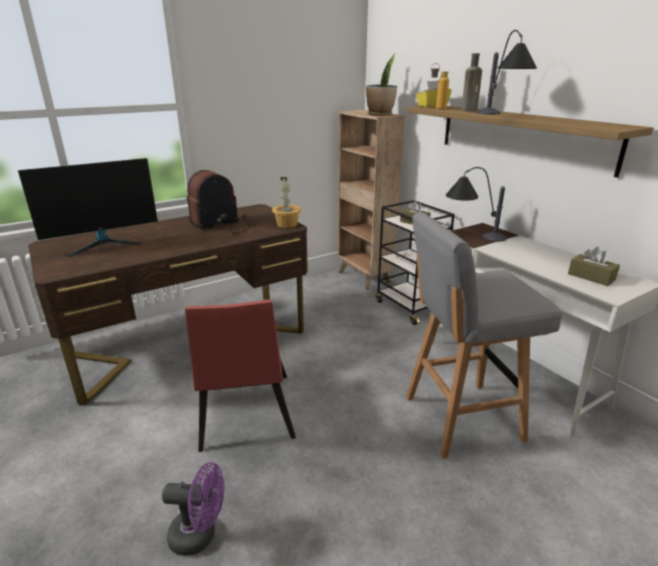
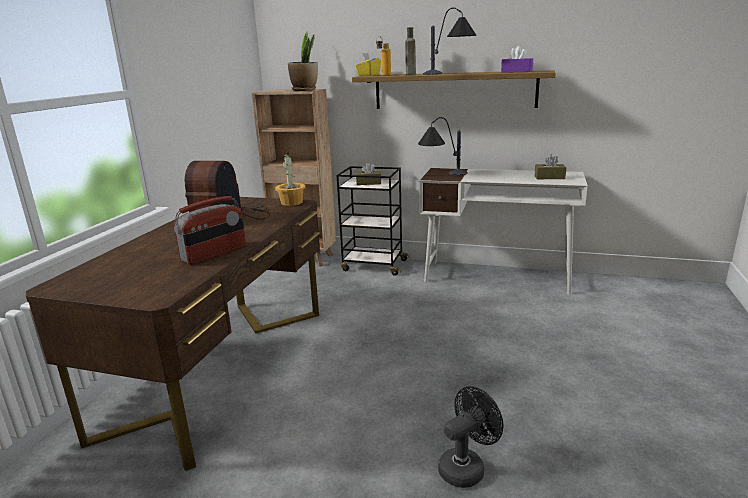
camera: 40 degrees left, 5 degrees down
monitor [18,158,158,257] -> none
purple fan [162,462,224,556] -> black fan [438,386,503,488]
red chair [185,300,296,452] -> none
grey stool [406,212,563,458] -> none
none -> radio [174,196,246,264]
none -> purple tissue box [501,46,533,73]

